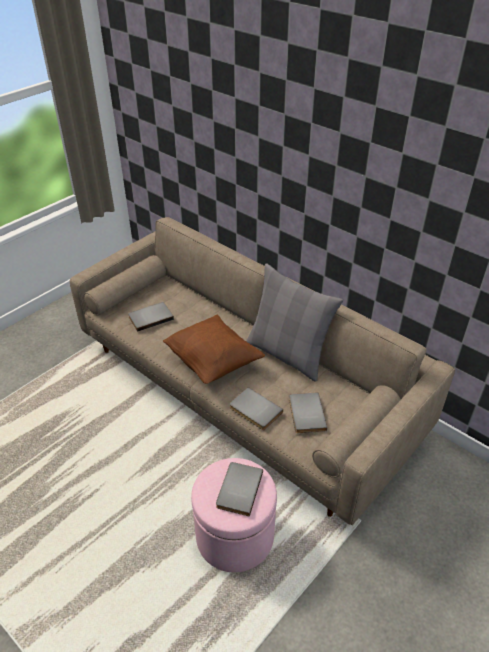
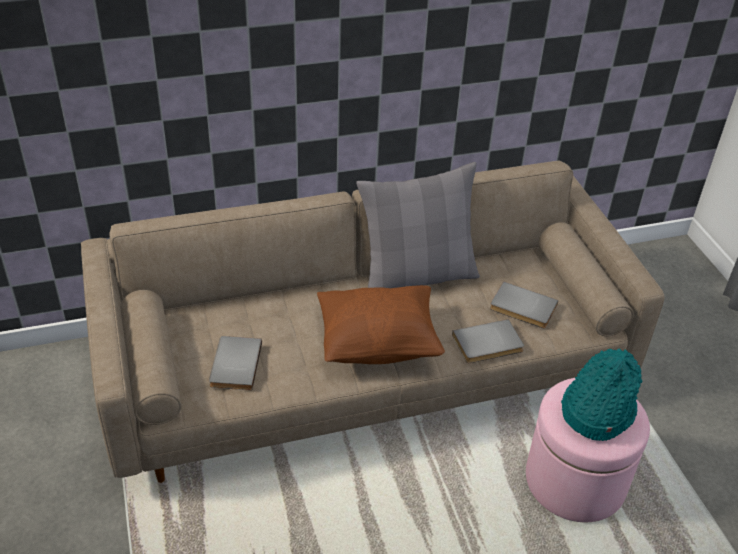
camera: 60 degrees left, 0 degrees up
grey book [216,462,263,517] -> turquoise hat [561,348,643,441]

